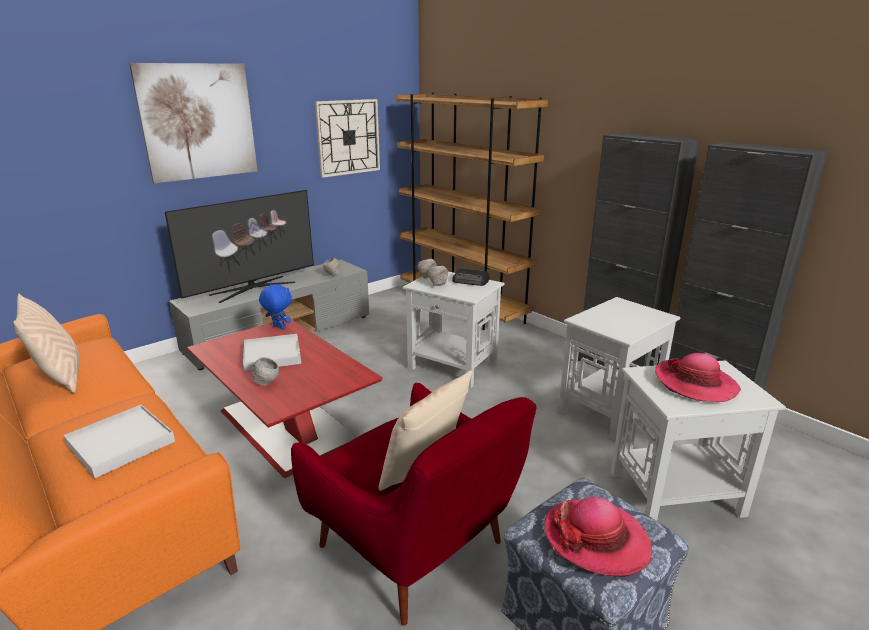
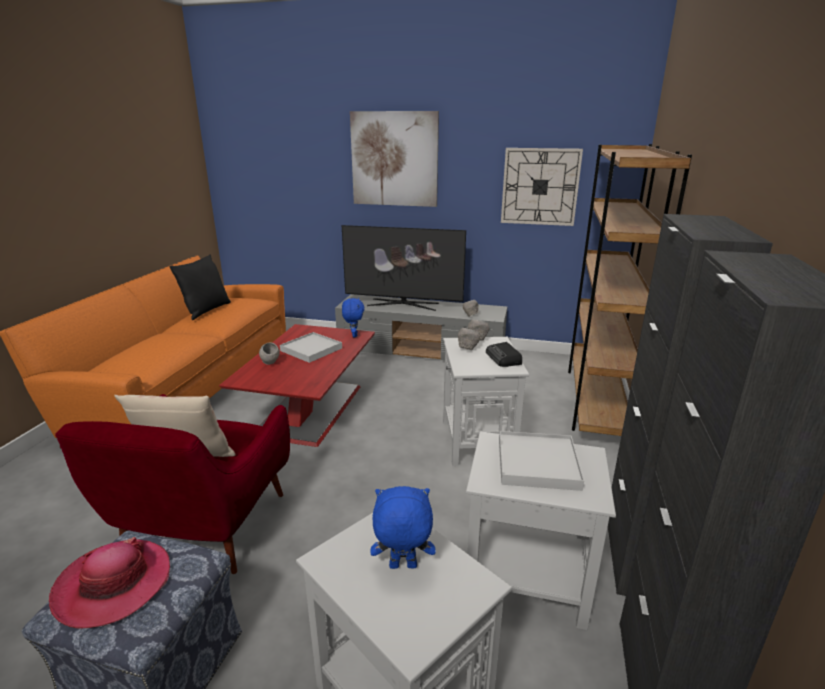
camera: 55 degrees right, 0 degrees up
beige pillow [13,294,80,393] -> black pillow [169,254,231,320]
white tray [63,405,175,478] -> white tray moved to [499,431,584,491]
hat [655,353,741,402] -> blue plush toy [370,486,436,569]

